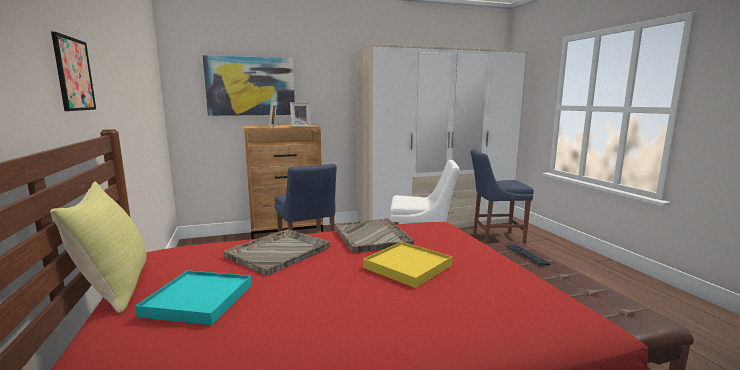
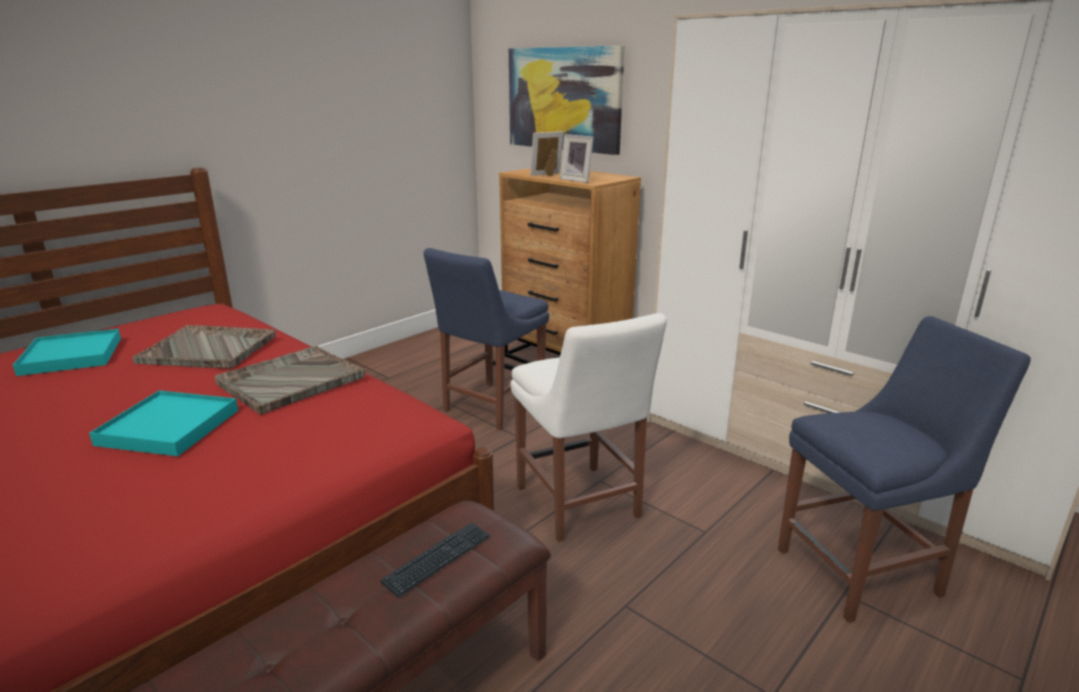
camera: 60 degrees right, 10 degrees up
yellow pillow [50,181,147,313] -> none
picture [51,32,96,111] -> none
yellow tray [363,242,452,288] -> turquoise tray [89,390,238,456]
blue chair [471,149,534,245] -> blue chair turned 105 degrees clockwise [778,316,1031,623]

